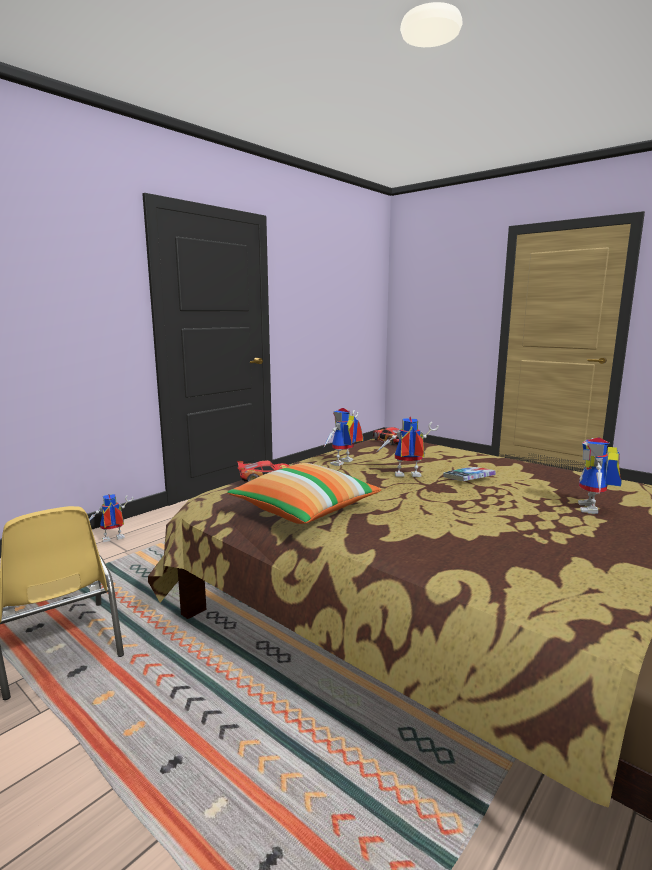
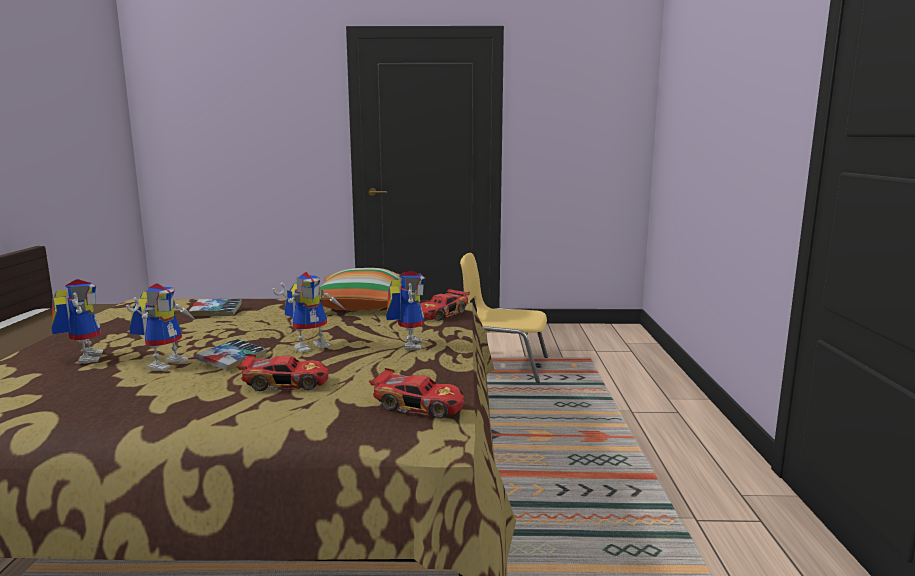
camera: 140 degrees right, 0 degrees up
toy robot [89,494,134,542] -> toy robot moved to [126,283,197,371]
none -> book [189,299,242,316]
none -> toy car [237,354,329,391]

